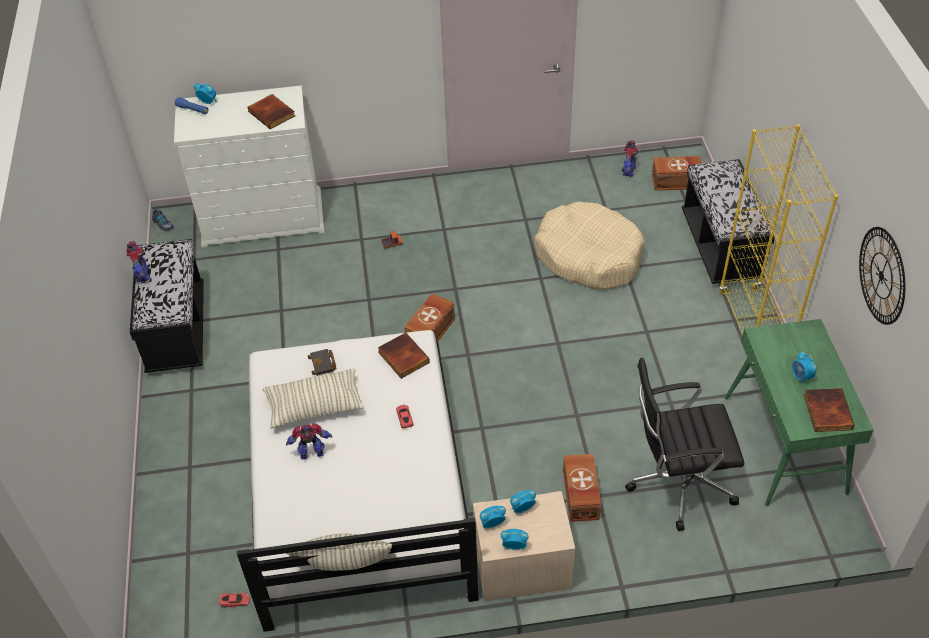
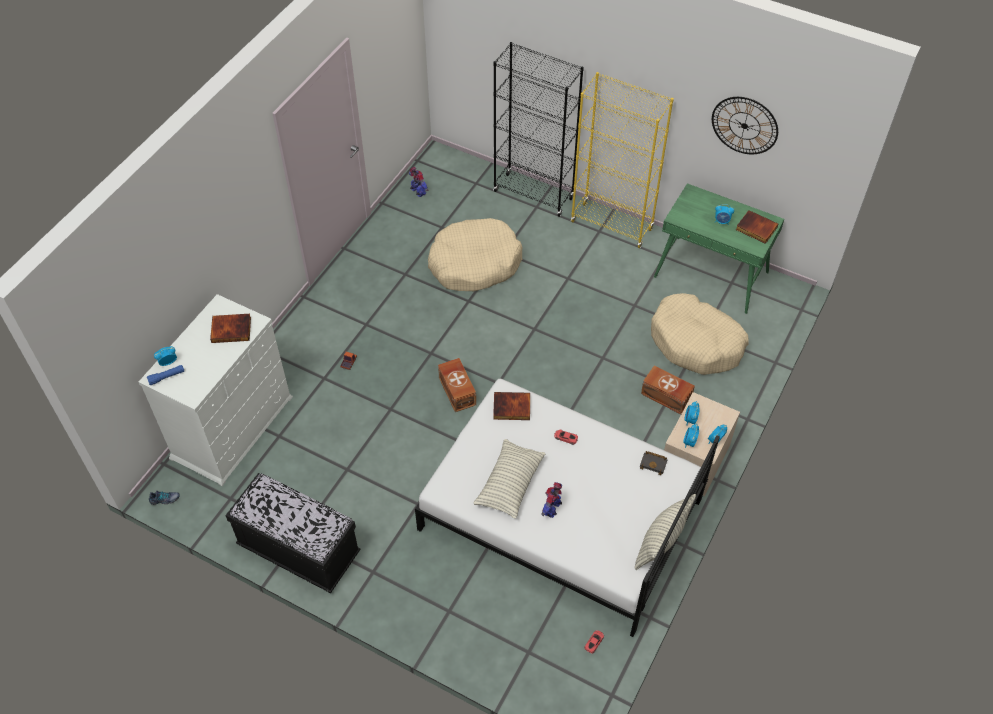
camera: 55 degrees left, 5 degrees up
toy robot [126,241,150,282] -> none
black book [308,349,336,376] -> black book moved to [640,451,667,475]
black office chair [625,358,745,531] -> beige dog bed [651,293,749,375]
brown storage box [652,156,702,191] -> none
black bench [682,159,775,284] -> black bookcase [493,42,584,217]

